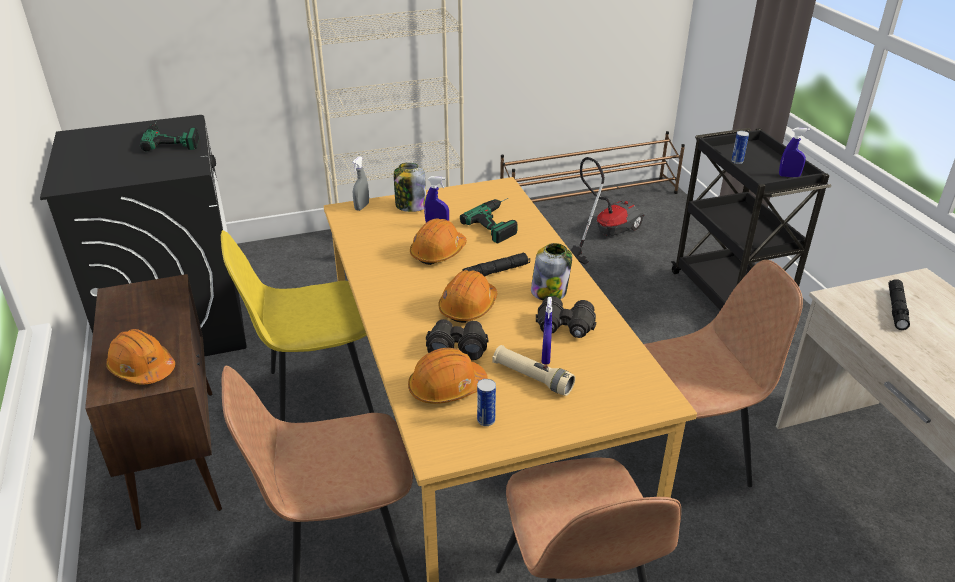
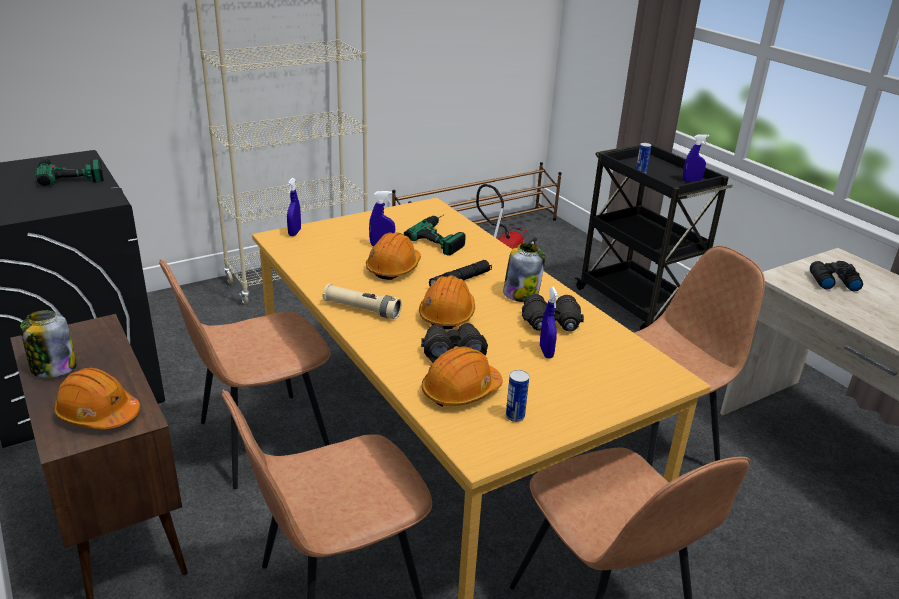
camera: 15 degrees left, 5 degrees down
yellow chair [221,230,374,421] -> brown chair [159,259,330,489]
grey spray bottle [352,156,369,211] -> blue spray bottle [287,178,301,236]
jar [394,163,426,212] -> jar moved to [20,310,77,378]
beige flashlight [492,345,575,396] -> beige flashlight moved to [323,284,402,319]
black flashlight [889,280,910,330] -> black binoculars [810,261,863,291]

